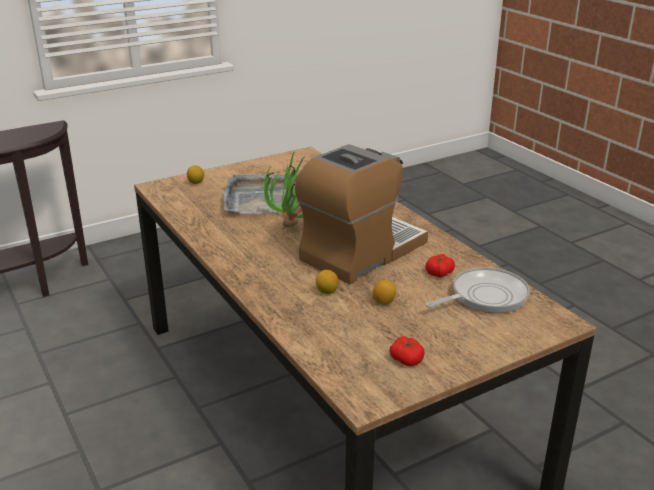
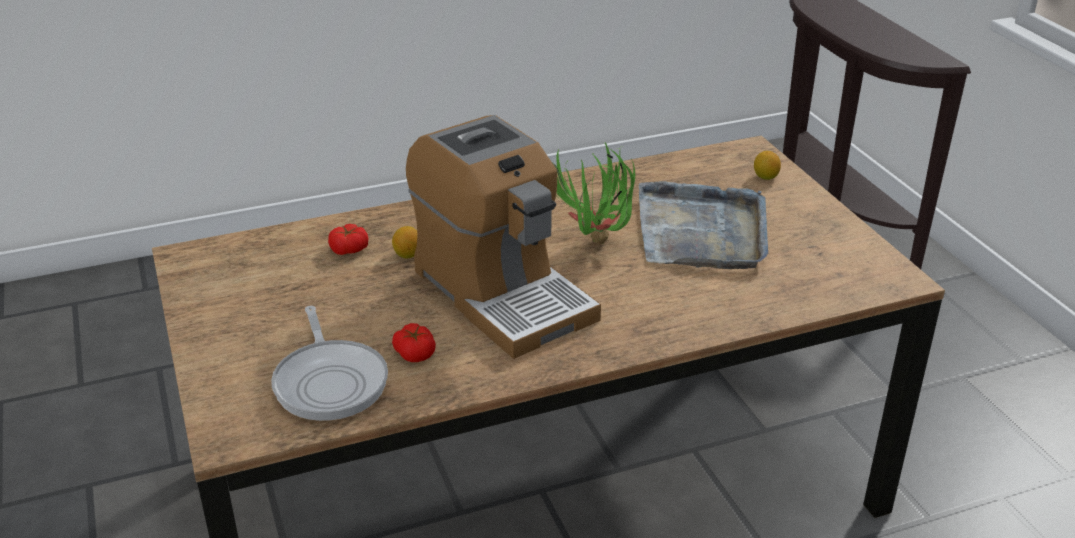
camera: 100 degrees right, 5 degrees up
lemon [373,280,396,304] -> none
tomato [390,336,425,366] -> tomato moved to [328,224,368,255]

